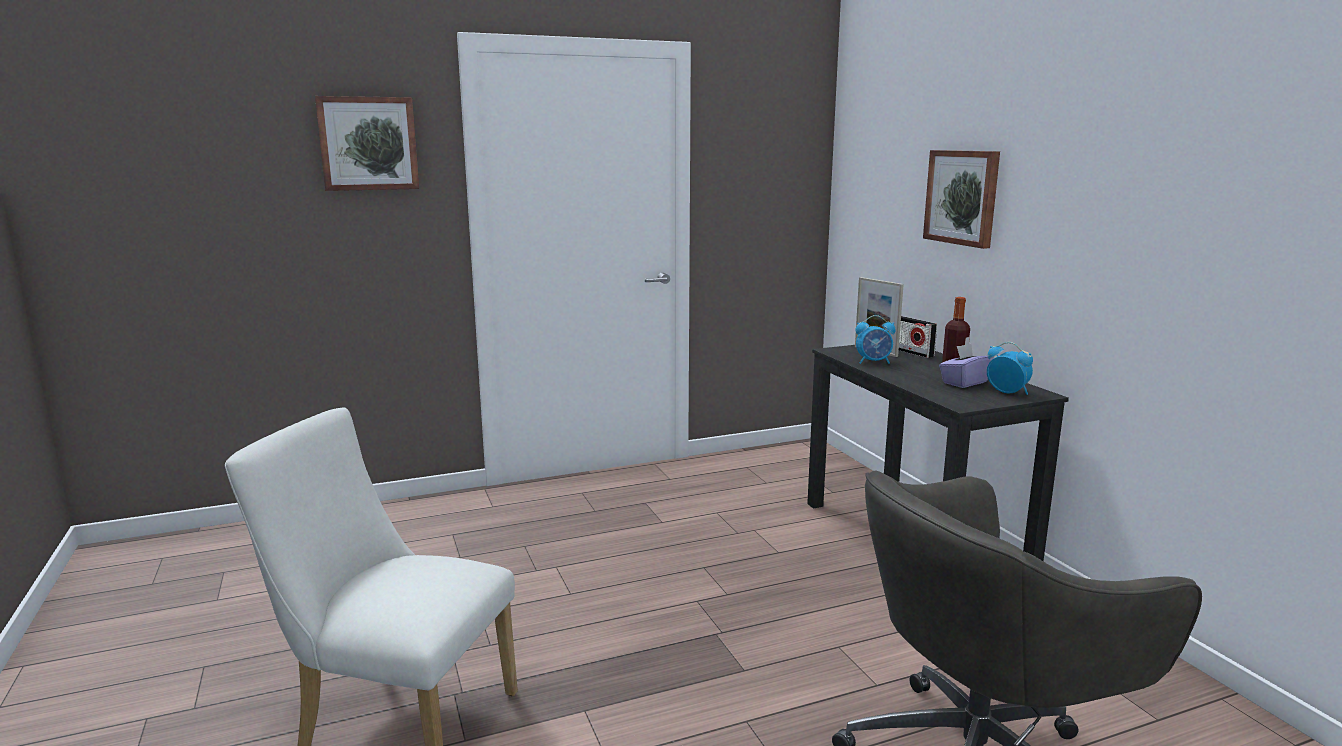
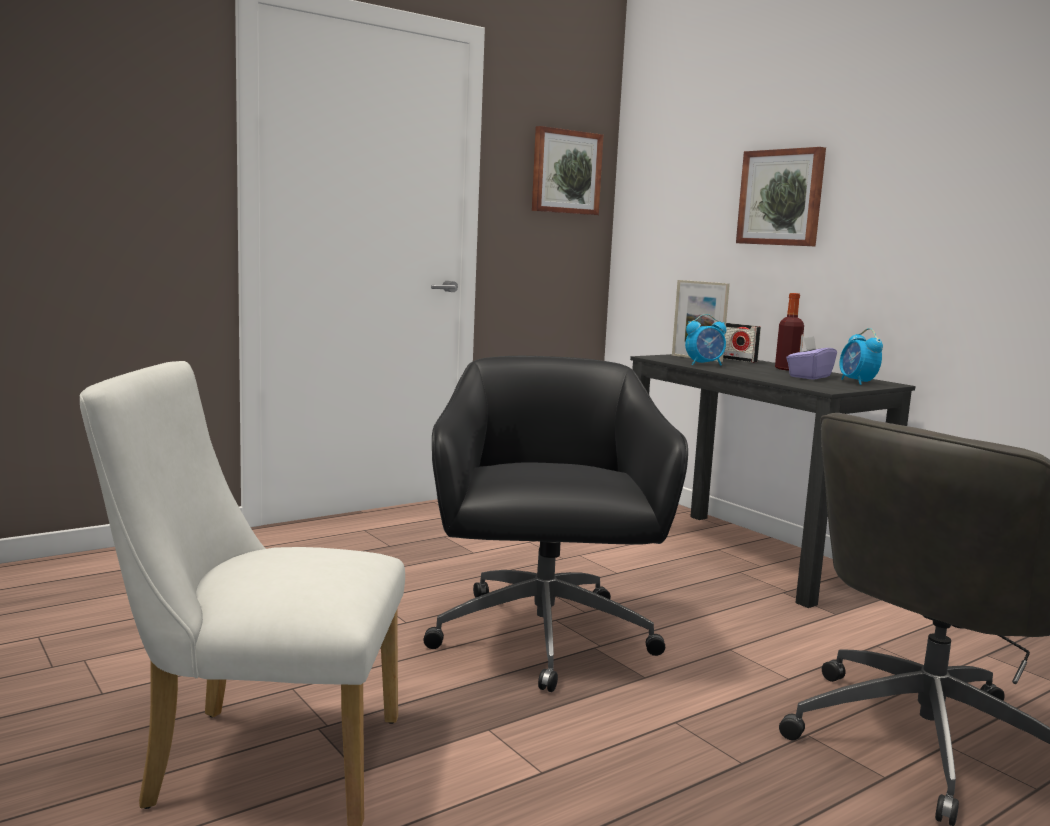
camera: 15 degrees left, 5 degrees down
picture [315,96,419,191] -> picture moved to [532,126,604,215]
alarm clock [987,342,1033,395] -> alarm clock turned 135 degrees counterclockwise [839,328,883,385]
none -> black office chair [423,356,688,692]

